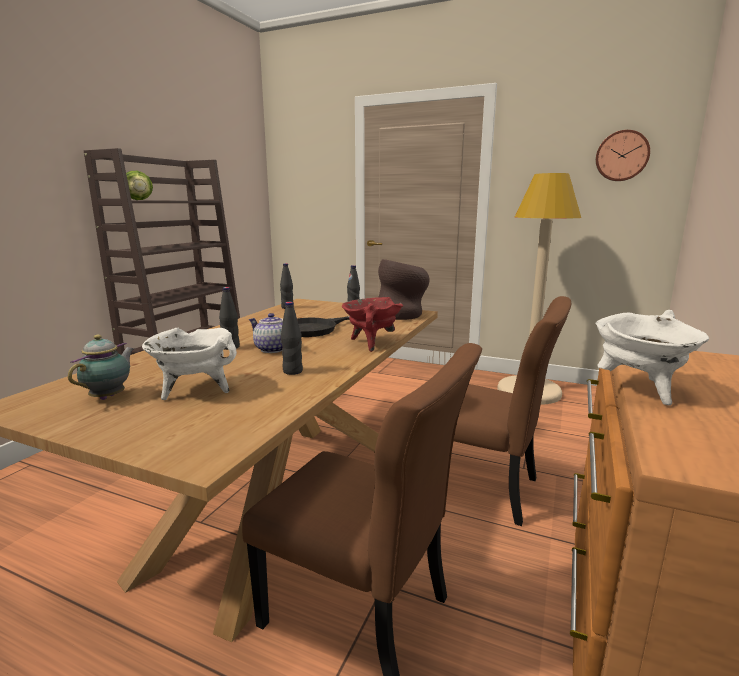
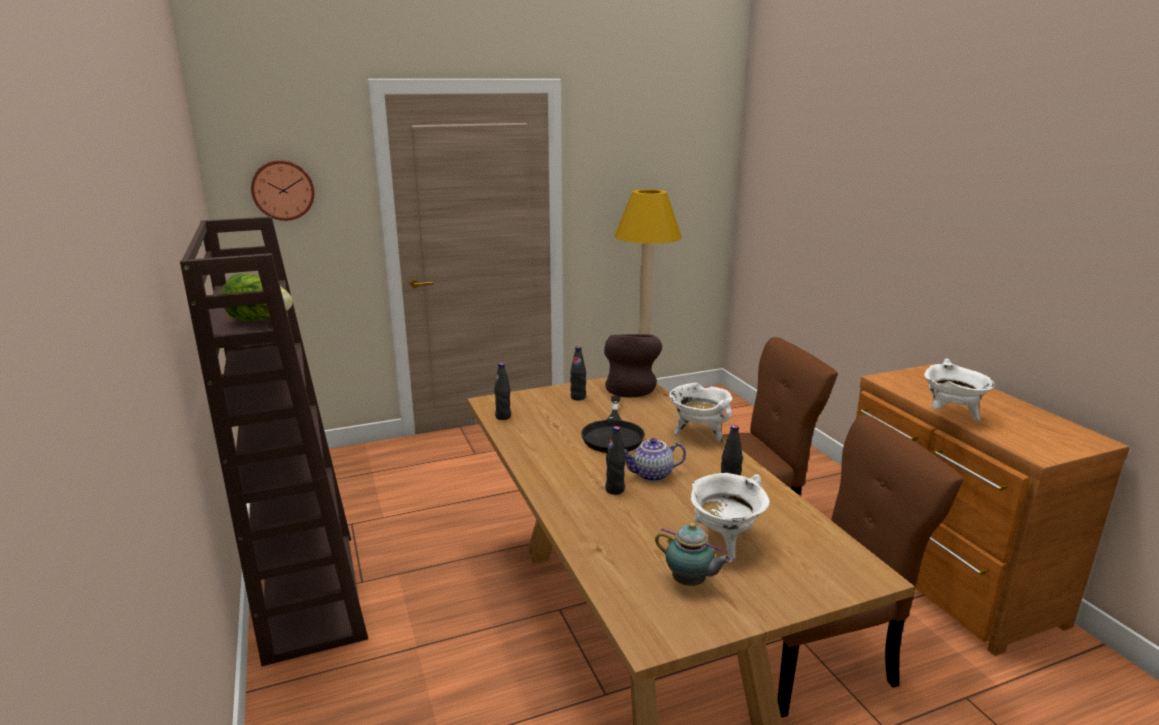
camera: 45 degrees left, 5 degrees up
teapot [68,334,134,400] -> teapot turned 150 degrees clockwise [655,523,732,586]
red cooking pot [342,297,403,352] -> white cooking pot [669,383,732,443]
wall clock [596,130,650,181] -> wall clock moved to [251,160,315,221]

